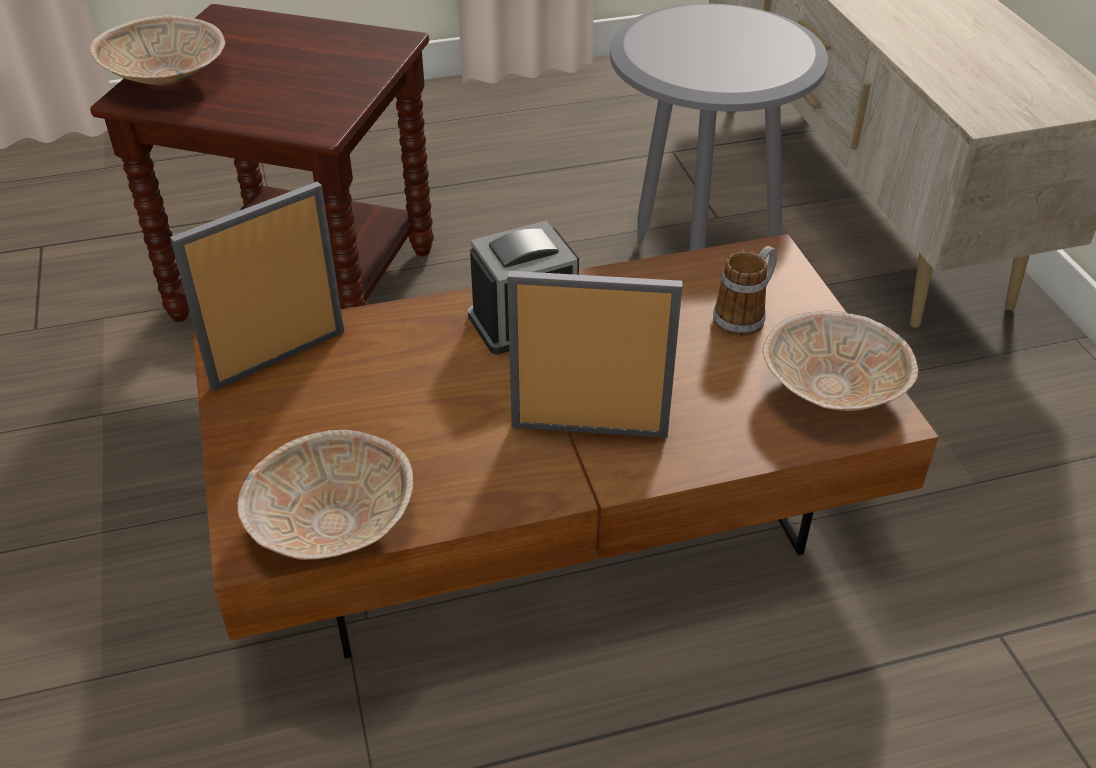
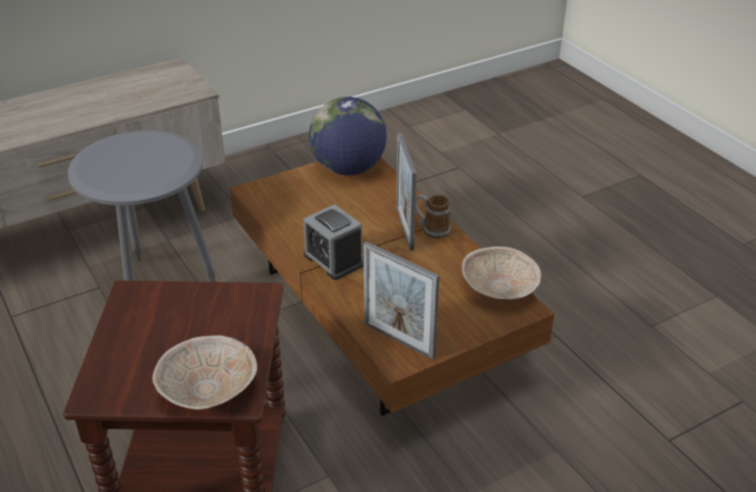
camera: 105 degrees left, 5 degrees down
mug [713,246,777,337] -> mug moved to [415,194,451,239]
beige bowl [763,311,918,411] -> globe [309,97,387,175]

